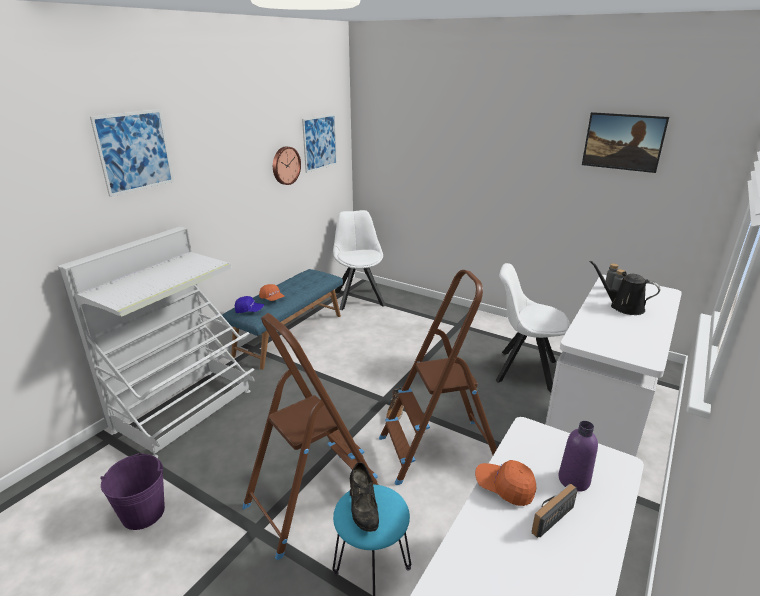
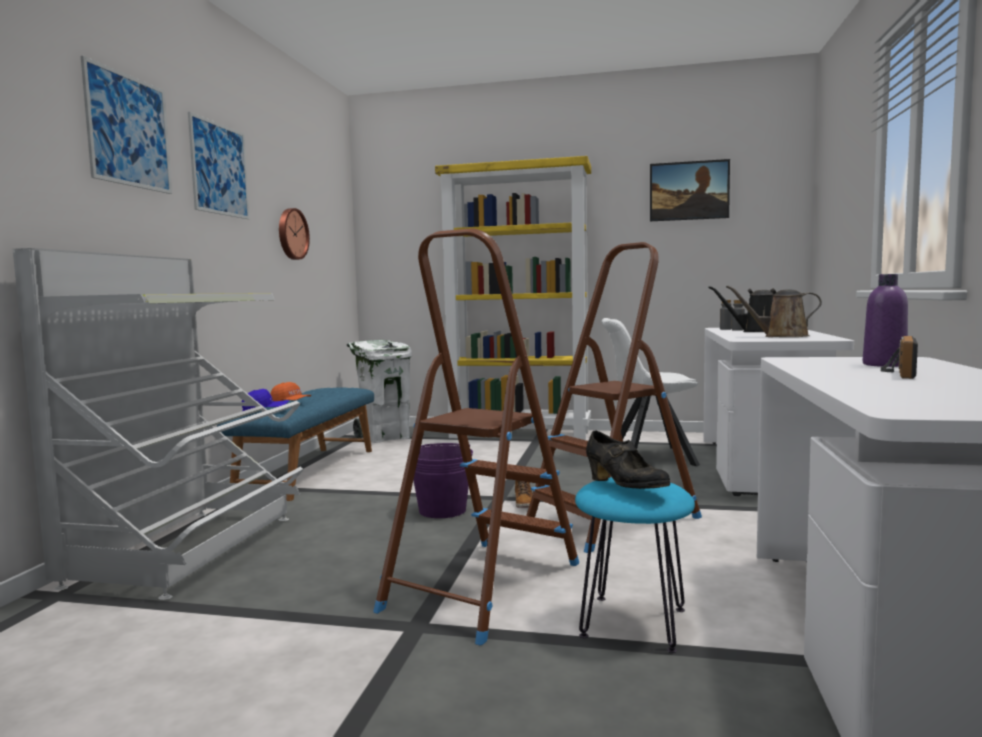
camera: 20 degrees left, 20 degrees down
purple bucket [100,453,165,530] -> purple bucket moved to [413,443,473,518]
picture [302,114,337,173] -> picture moved to [188,112,250,219]
white chair [333,210,386,310] -> white trash can [347,340,412,443]
orange cap [475,460,536,506] -> none
none -> yellow bookcase [435,156,591,440]
none -> brown watering can [726,285,822,337]

